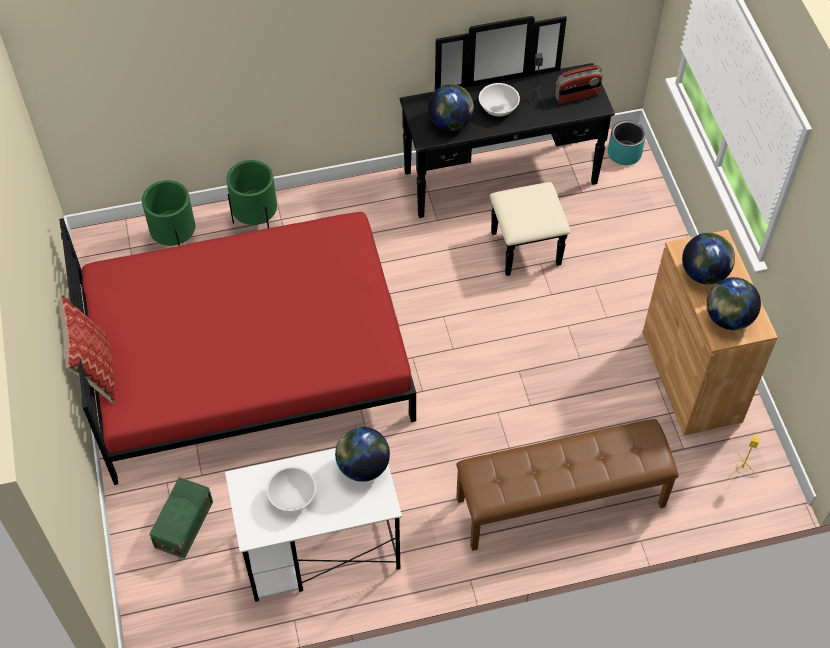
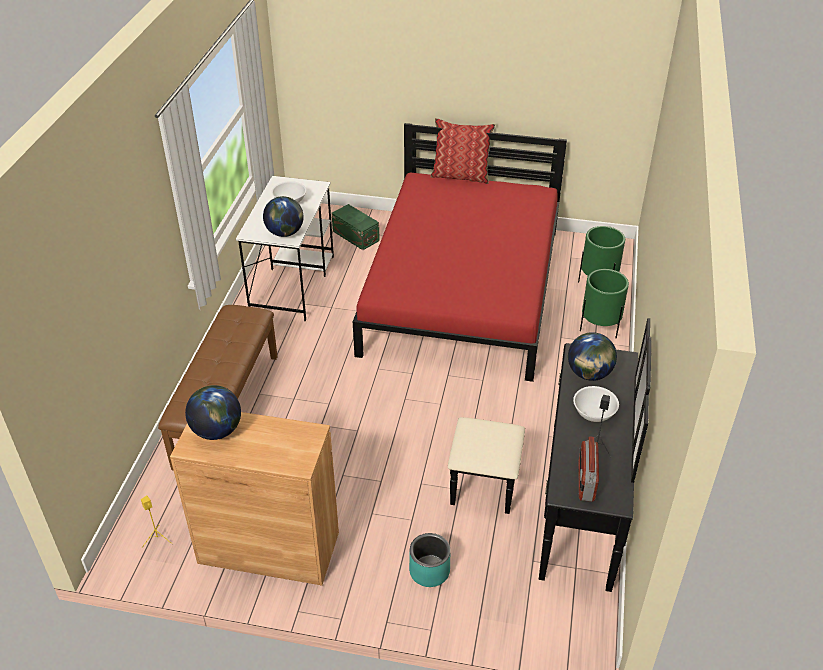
camera: 115 degrees right, 15 degrees down
turquoise planter [608,120,646,165] -> turquoise planter moved to [409,533,451,587]
globe [682,233,735,284] -> none

